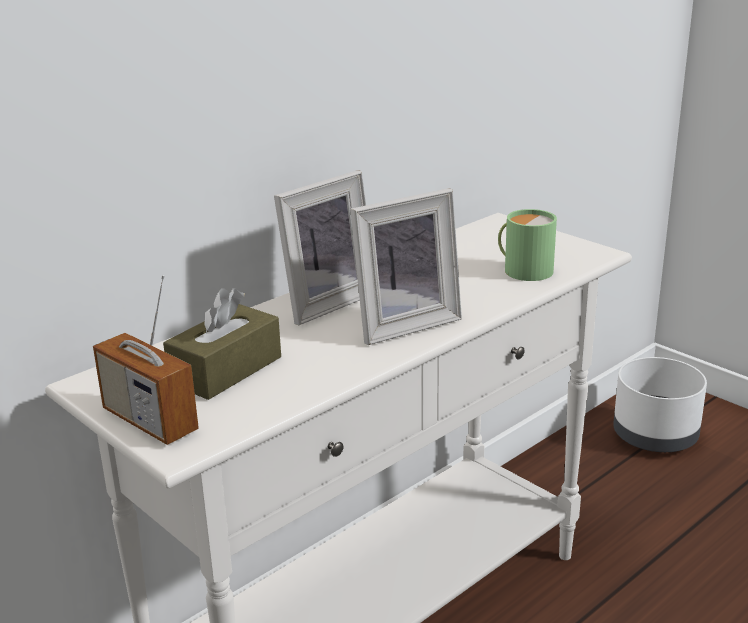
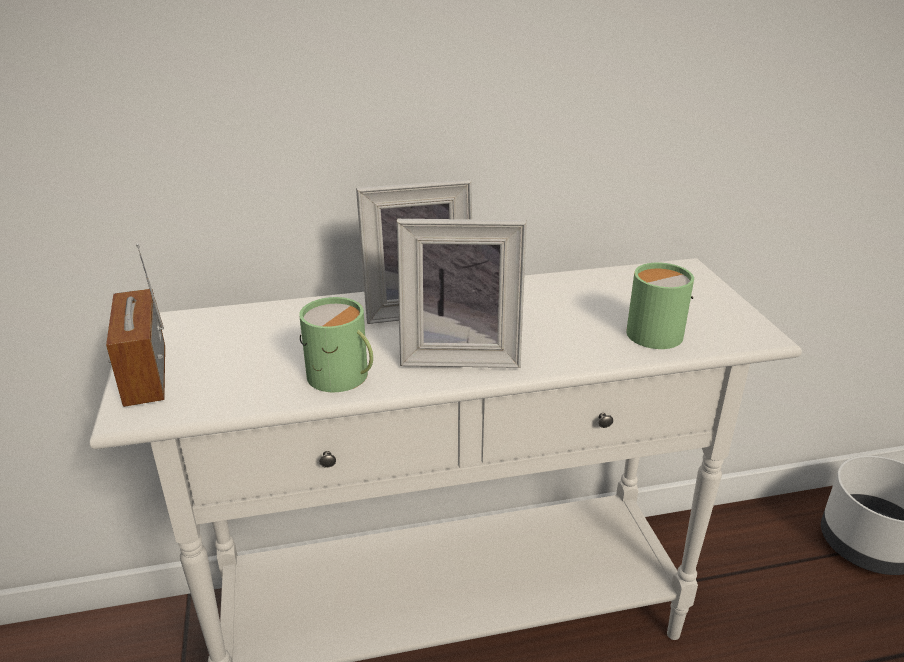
camera: 30 degrees right, 5 degrees up
brown tissue box [163,288,281,400] -> none
none -> green mug [299,297,373,392]

